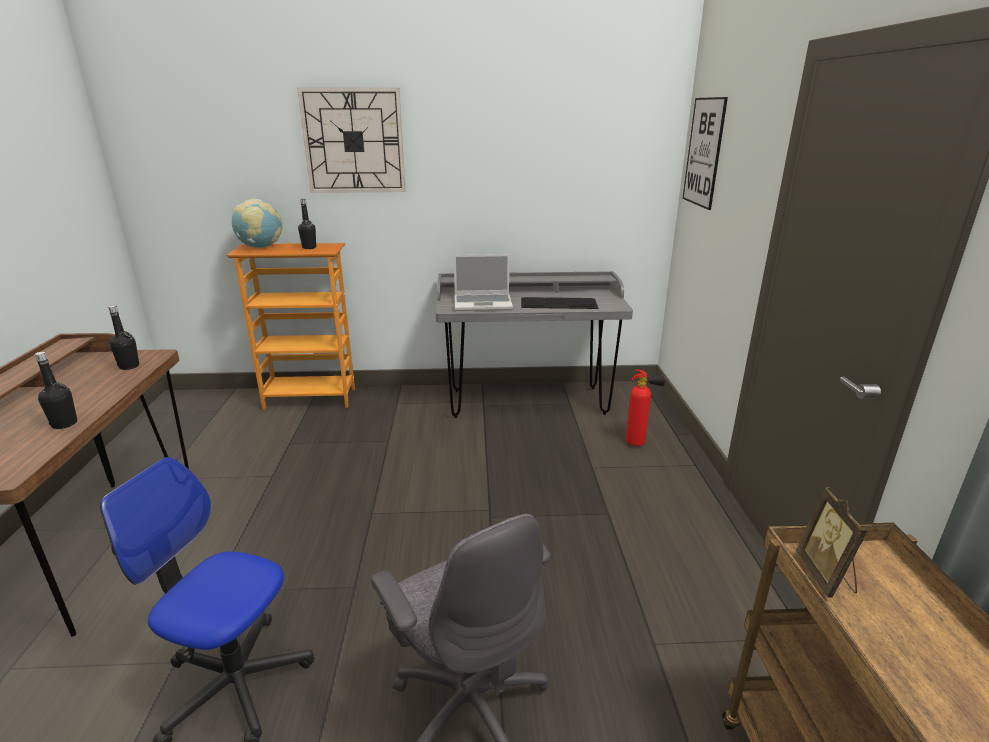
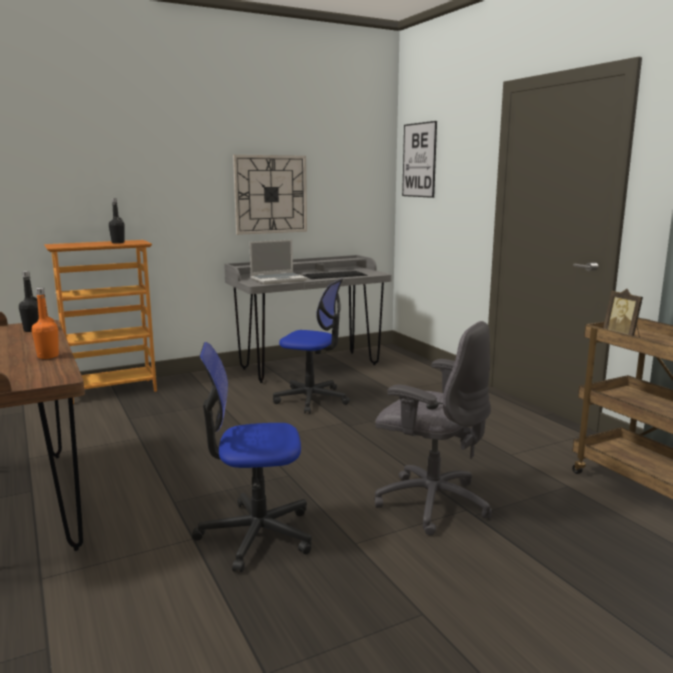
camera: 25 degrees left, 10 degrees down
black bottle [35,352,77,429] -> orange bottle [32,288,59,359]
globe [232,199,283,248] -> none
wall clock [297,88,406,193] -> wall clock moved to [233,155,307,235]
fire extinguisher [626,369,665,446] -> none
none -> office chair [273,279,350,414]

